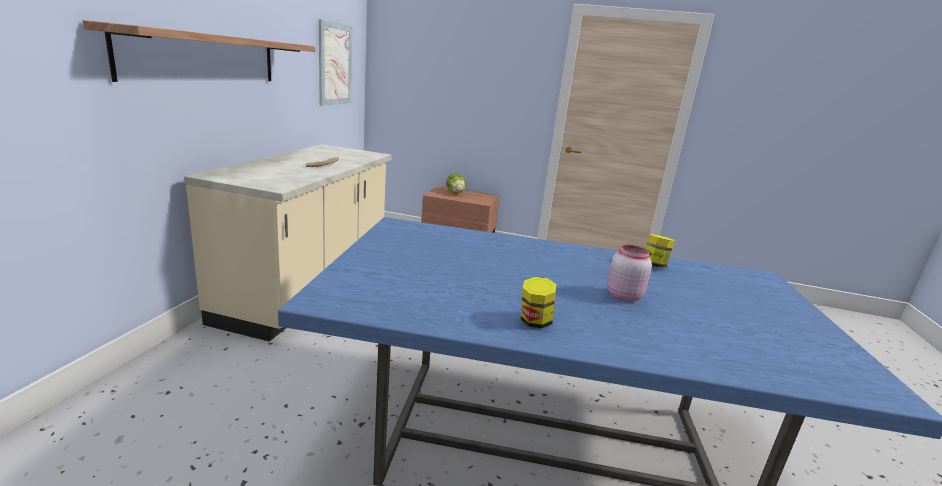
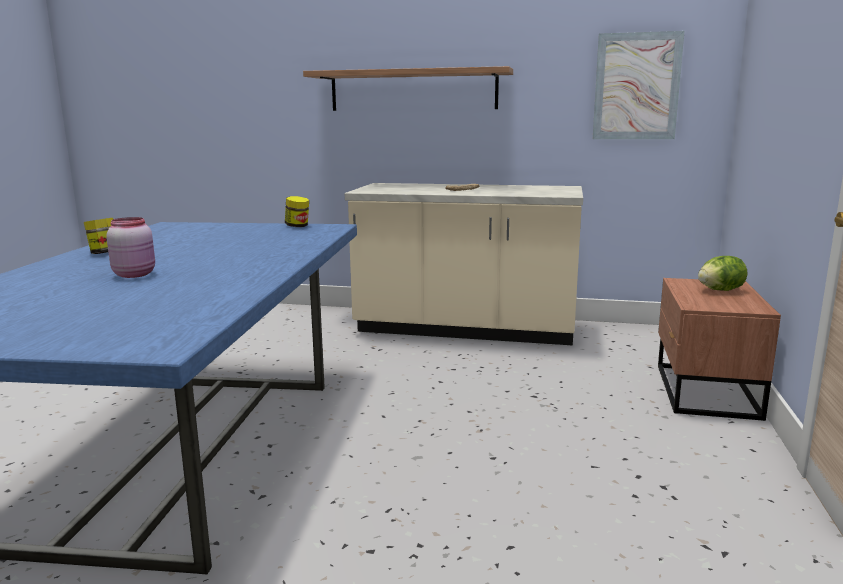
camera: 90 degrees right, 5 degrees down
jar [646,234,675,268] -> jar moved to [285,196,309,227]

